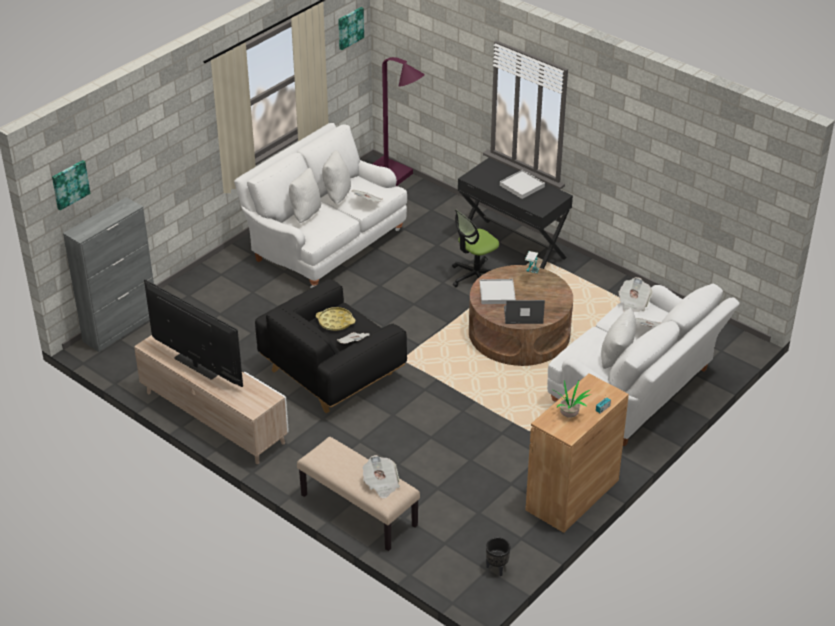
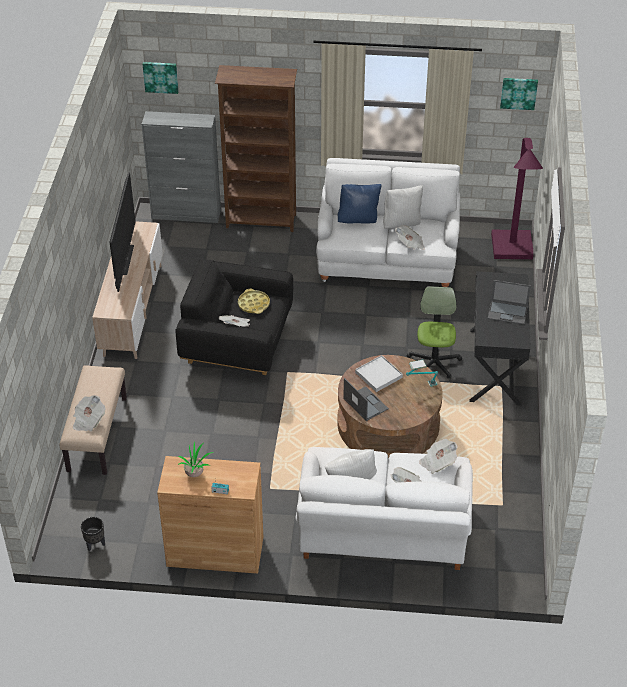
camera: 55 degrees right, 5 degrees up
white pillow [289,168,321,223] -> blue pillow [338,184,382,224]
office chair [452,209,499,287] -> office chair turned 75 degrees clockwise [406,286,462,379]
white tray [500,170,545,199] -> laptop [488,280,531,324]
none -> brown bookcase [215,65,297,232]

